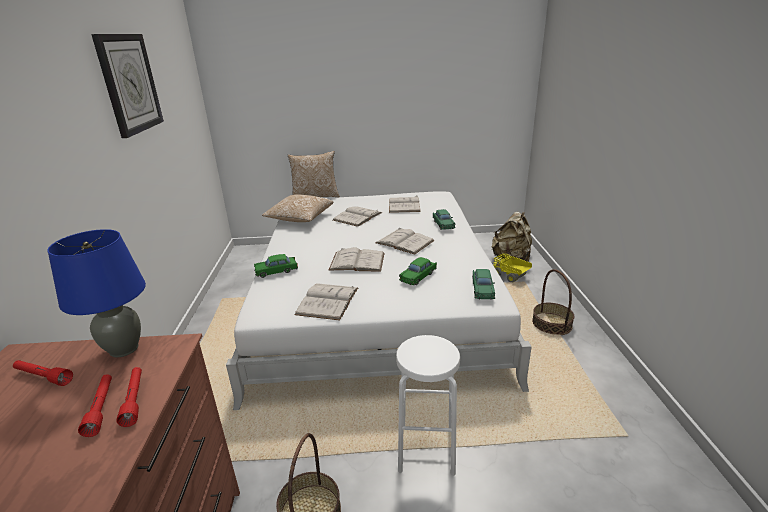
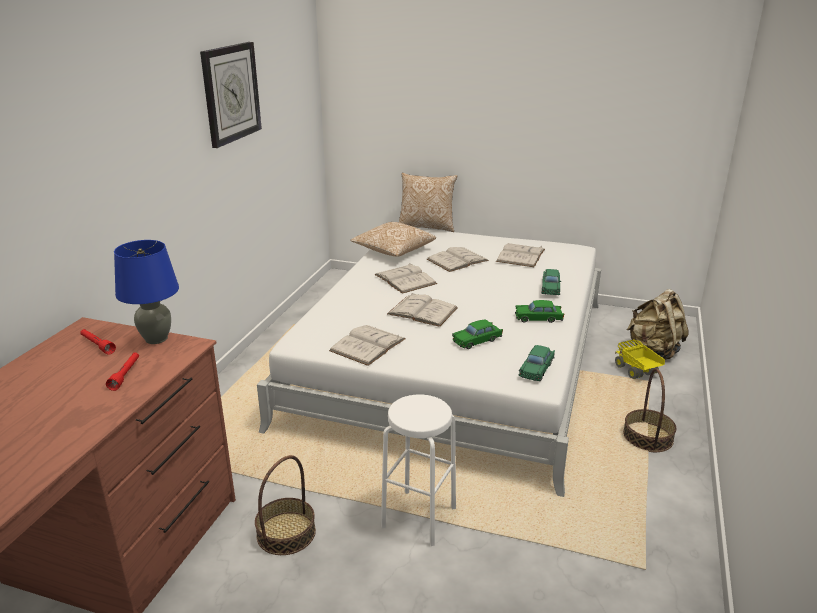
camera: 20 degrees right, 0 degrees up
red flashlight [116,367,142,427] -> none
green toy car [254,254,298,278] -> green toy car moved to [515,300,564,323]
white book [376,228,435,254] -> white book moved to [375,263,437,294]

